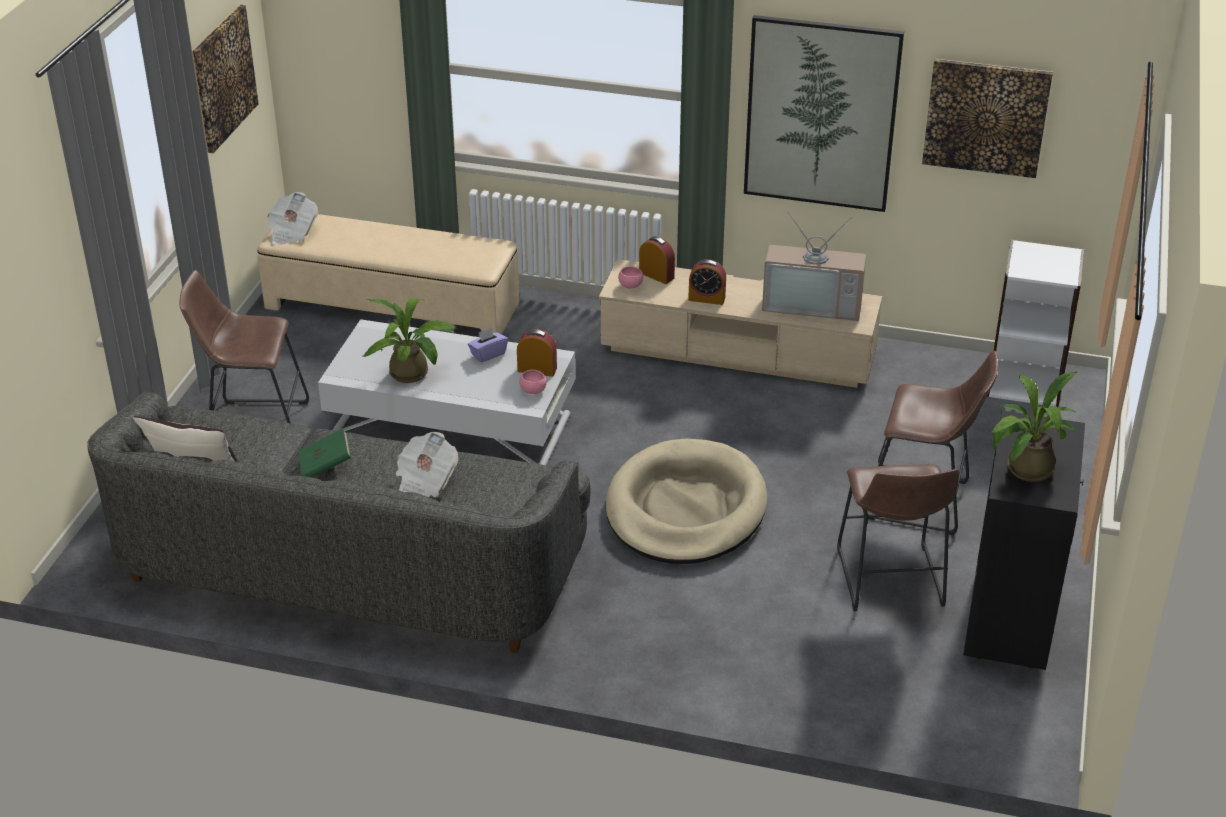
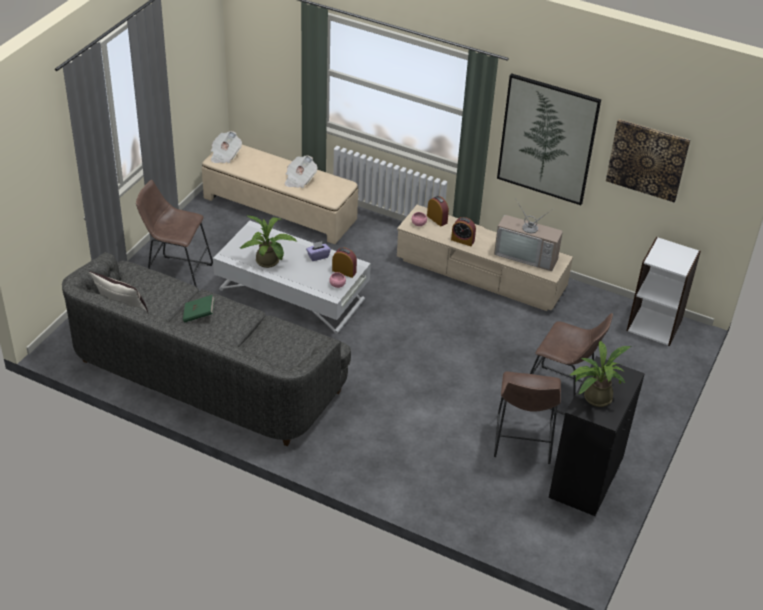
camera: 10 degrees right, 5 degrees up
picture [192,5,259,153] -> none
newspaper [396,432,458,498] -> newspaper moved to [285,156,317,188]
beige dog bed [606,439,767,564] -> none

